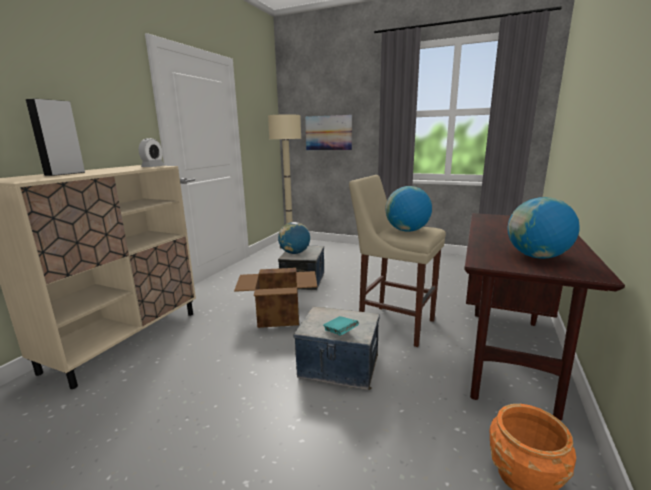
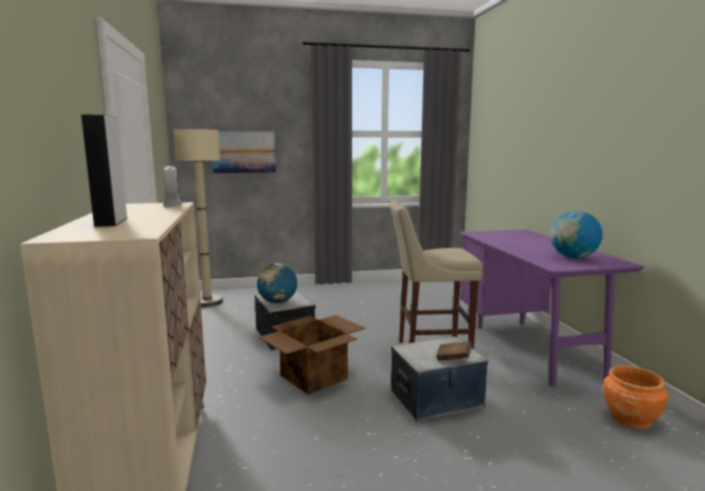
camera: 35 degrees left, 5 degrees down
turquoise book [323,316,359,336] -> brown book [436,341,472,361]
globe [385,186,432,232] -> none
brown desk [464,213,625,421] -> purple desk [459,229,644,386]

